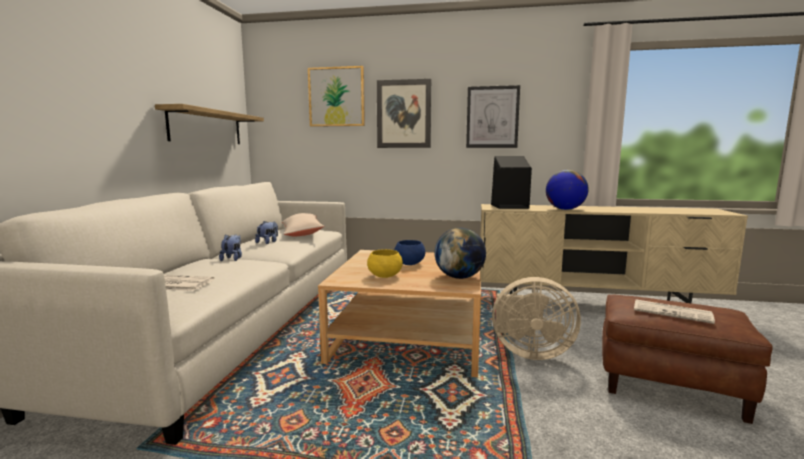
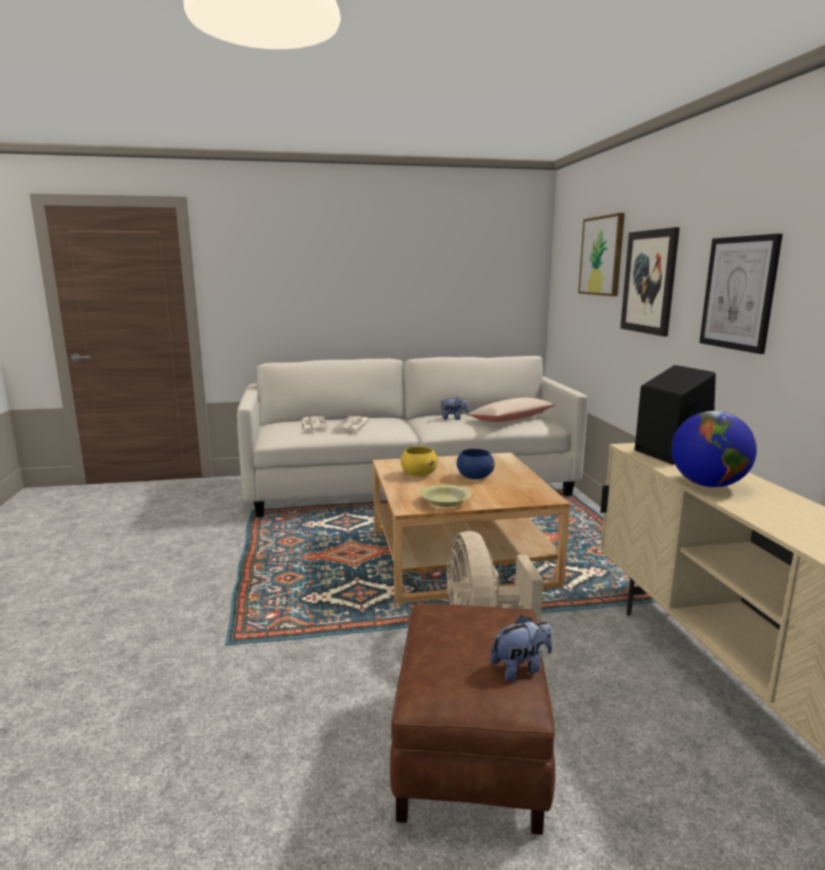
camera: 70 degrees right, 5 degrees up
shelf [155,104,264,144] -> none
plush toy [219,234,242,261] -> plush toy moved to [490,615,552,681]
globe [435,227,486,279] -> yellow bowl [420,484,471,507]
newspaper [634,299,715,324] -> newspaper moved to [334,416,371,431]

